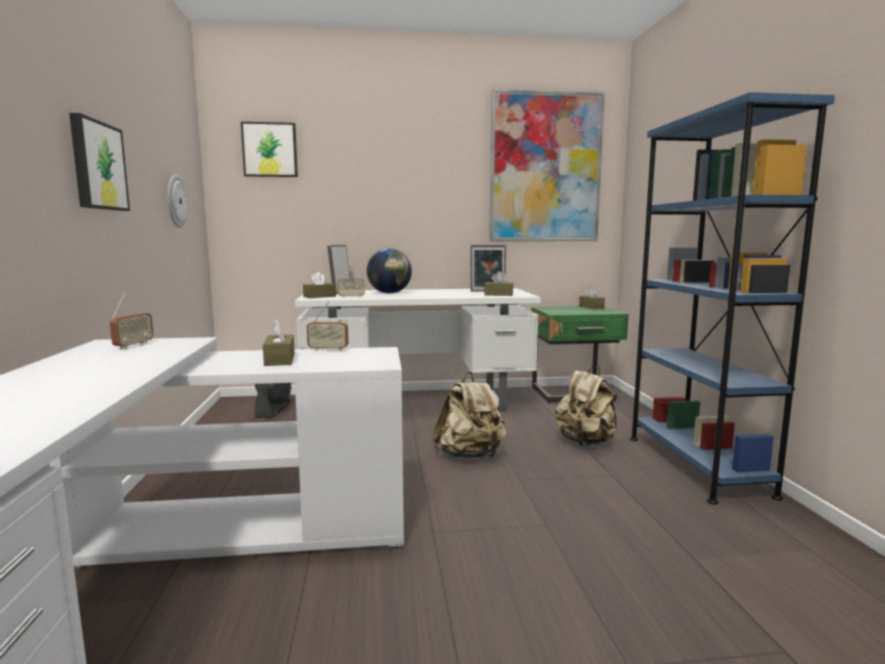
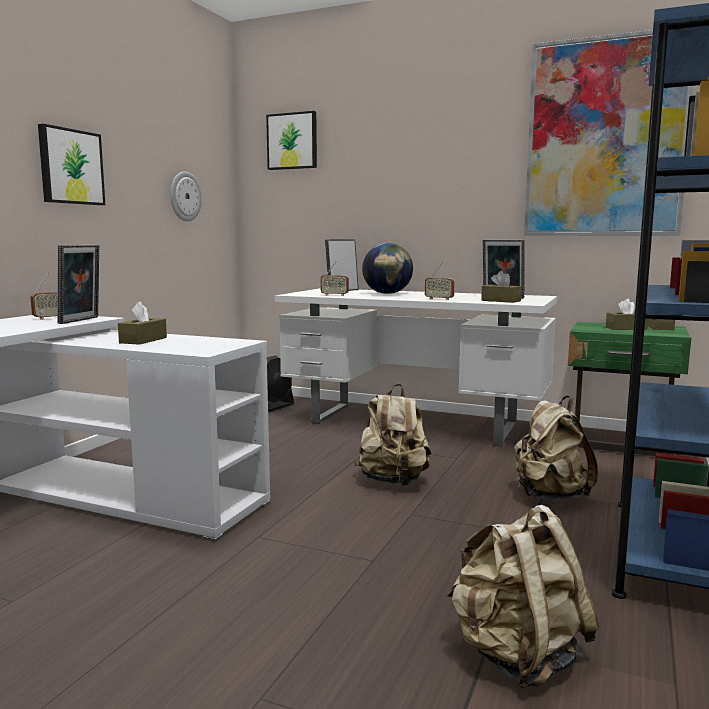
camera: 30 degrees right, 0 degrees up
brown tissue box [303,272,336,298] -> brown tissue box moved to [606,299,648,330]
radio [307,301,348,351] -> radio moved to [425,262,455,300]
none -> picture frame [57,245,99,324]
none -> beige backpack [446,505,600,688]

